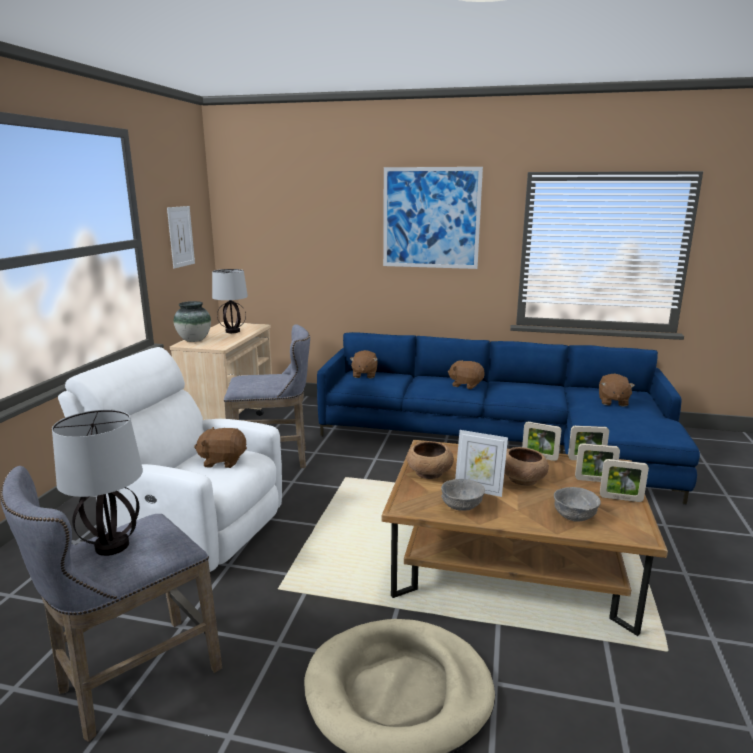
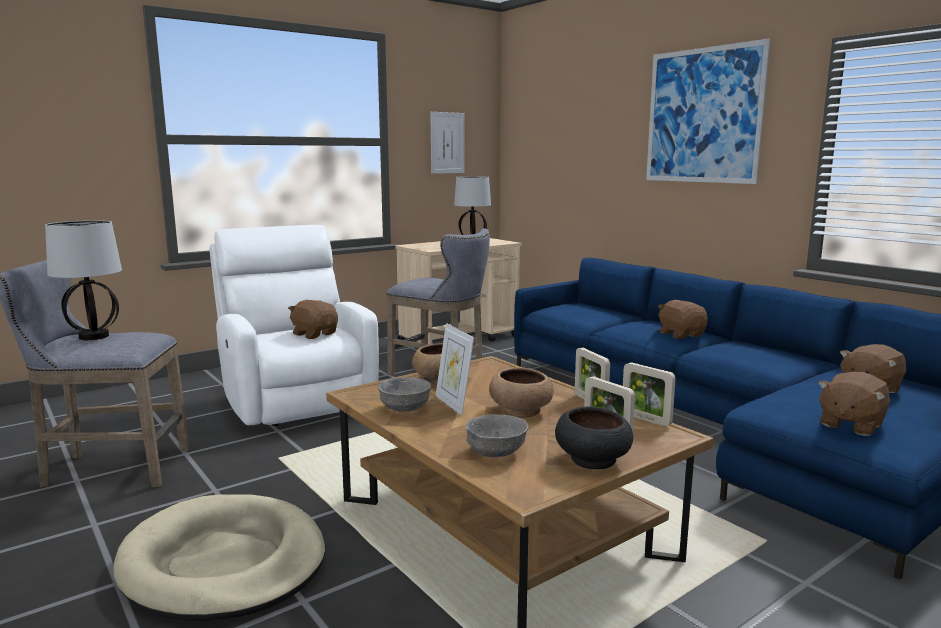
camera: 40 degrees right, 5 degrees down
vase [174,301,211,342] -> none
brown plush toy [350,350,378,378] -> brown plush toy moved to [818,372,890,436]
picture frame [600,459,649,502] -> black bowl [555,407,633,469]

